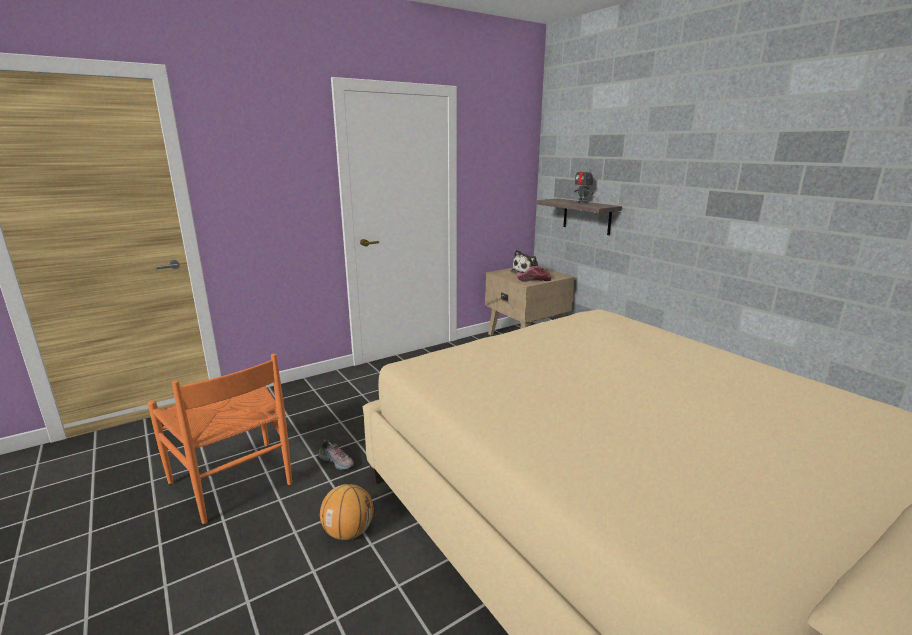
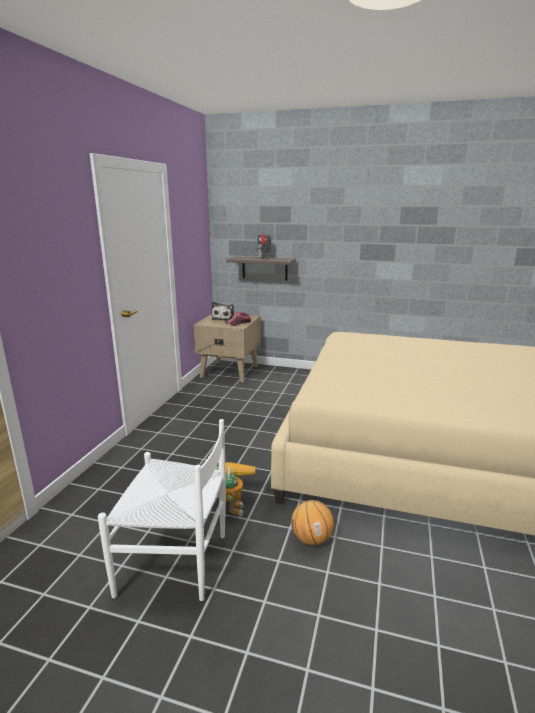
camera: 40 degrees left, 0 degrees up
orange chair [148,354,292,524] -> white chair [98,419,226,601]
shoe [318,439,354,471] -> toy robot [216,462,256,517]

